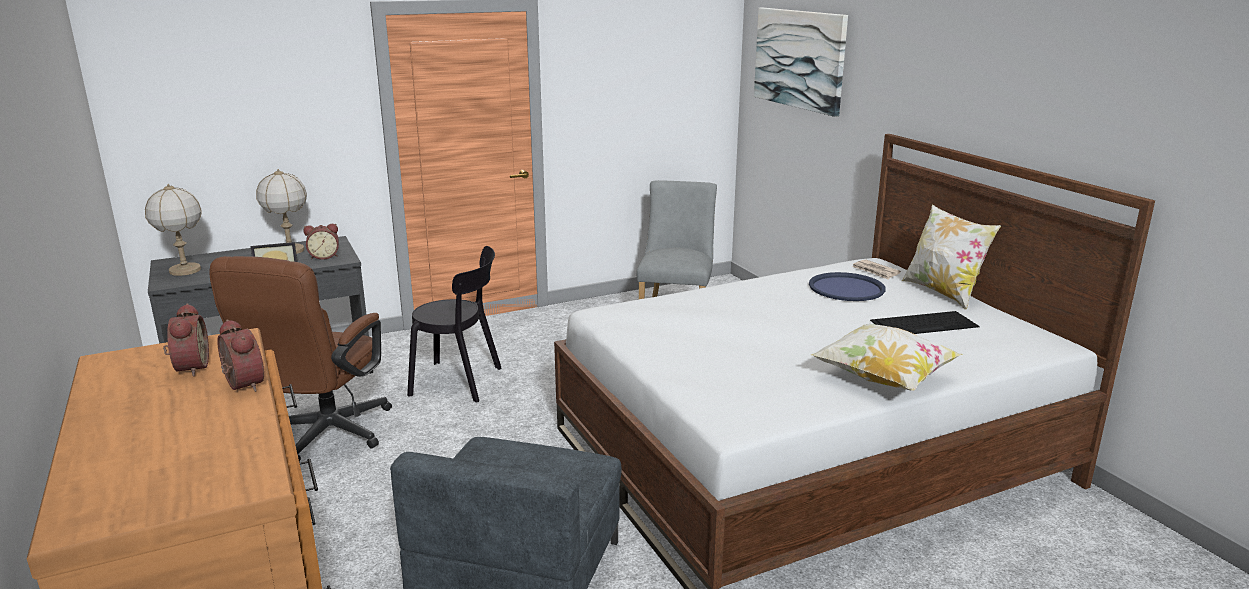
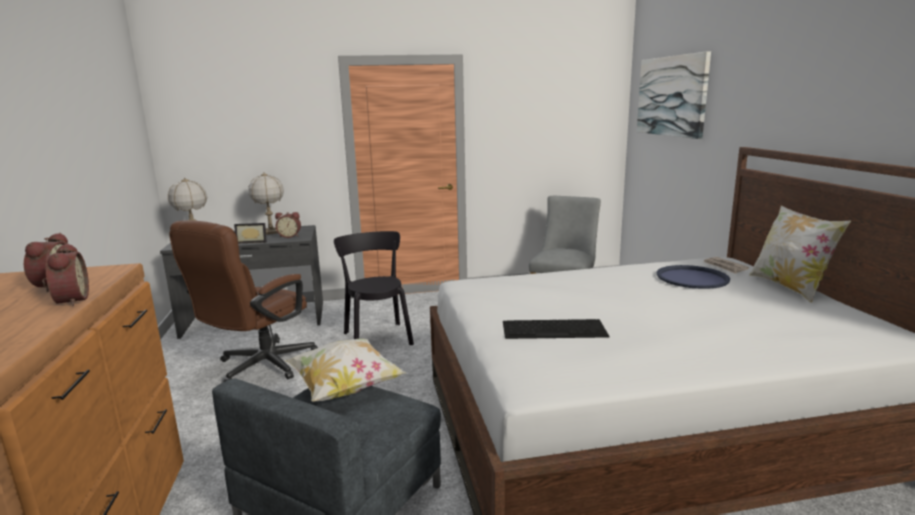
camera: 15 degrees right, 5 degrees down
black chair [407,246,501,402] -> black chair turned 135 degrees counterclockwise [334,231,414,345]
pillow [811,324,962,391] -> pillow moved to [284,339,406,402]
keyboard [870,311,980,334] -> keyboard moved to [503,319,609,339]

